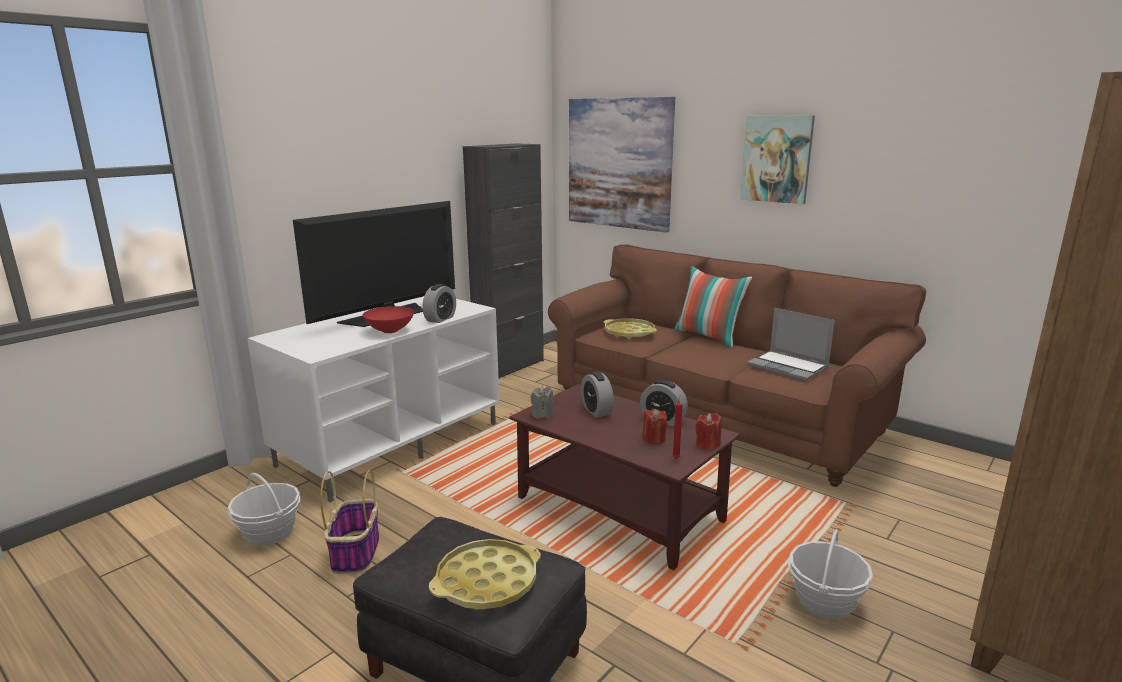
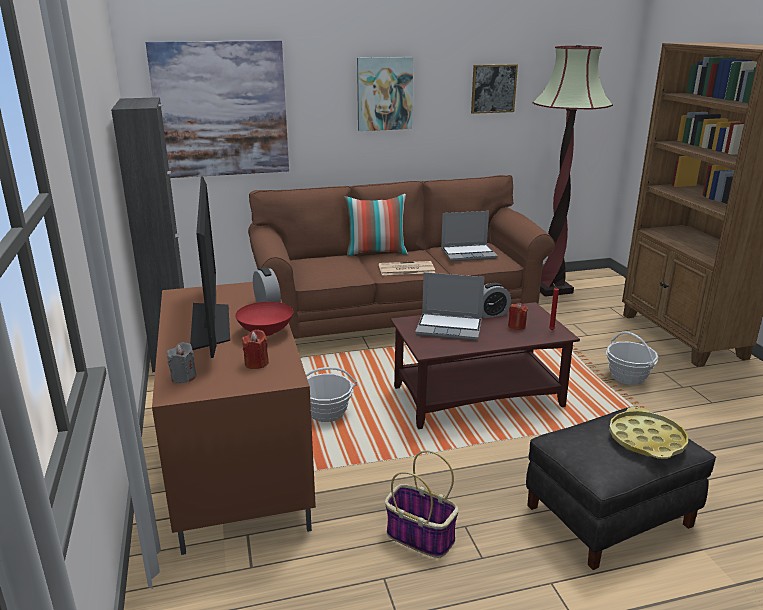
camera: 55 degrees left, 5 degrees up
basket [228,473,300,546] -> basket moved to [306,367,357,422]
white tv stand [247,296,499,502] -> brown tv stand [152,282,316,555]
grey candle [531,386,554,419] -> grey candle moved to [167,342,197,383]
alarm clock [581,371,614,418] -> laptop [415,272,484,341]
yellow tray [604,318,657,339] -> none
red candle [695,413,722,450] -> red candle moved to [242,330,269,369]
none -> newspaper [379,261,435,275]
none -> picture [471,64,518,114]
none -> floor lamp [533,45,613,297]

